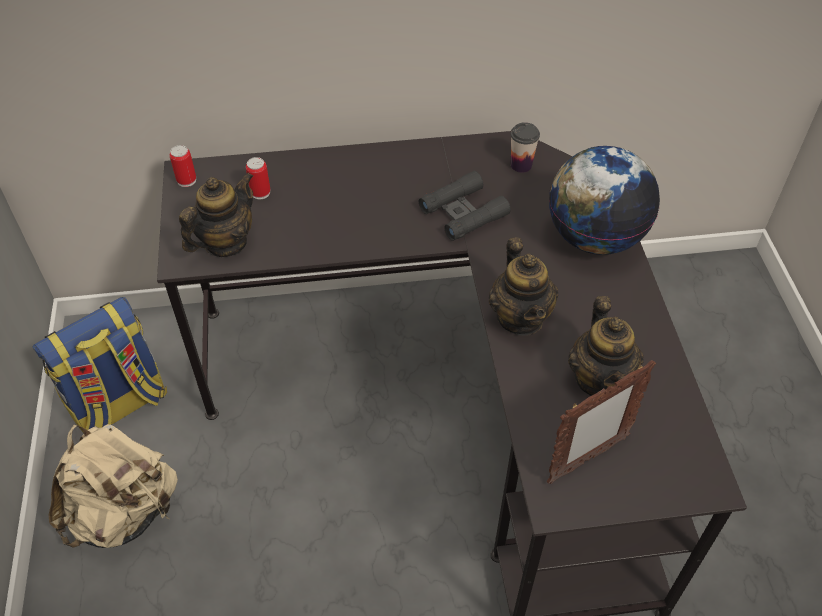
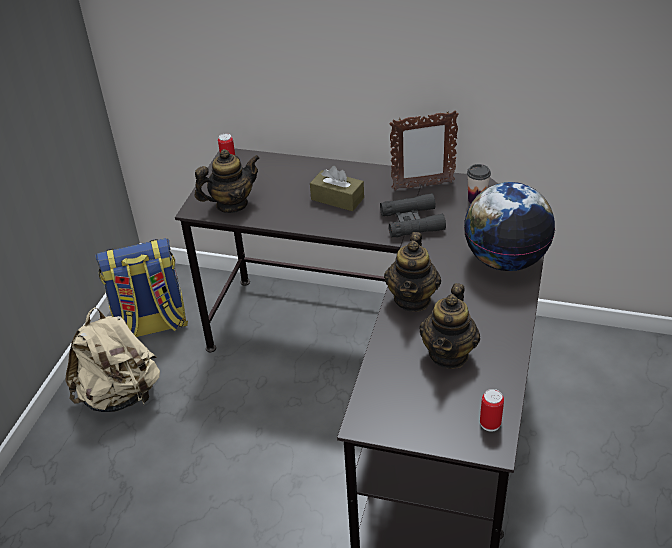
camera: 25 degrees right, 10 degrees down
can [246,157,271,199] -> can moved to [480,389,504,432]
picture frame [546,360,656,484] -> picture frame moved to [389,110,459,190]
none -> brown tissue box [310,166,364,211]

